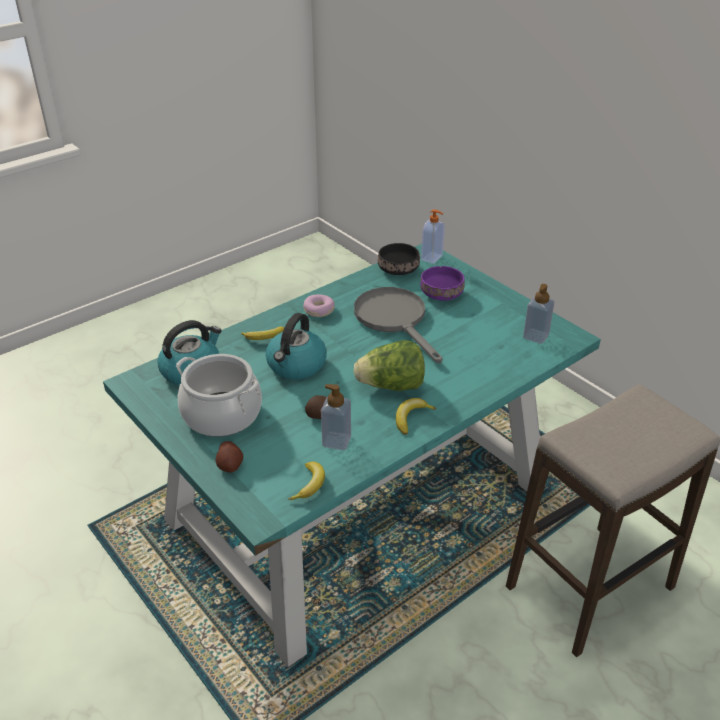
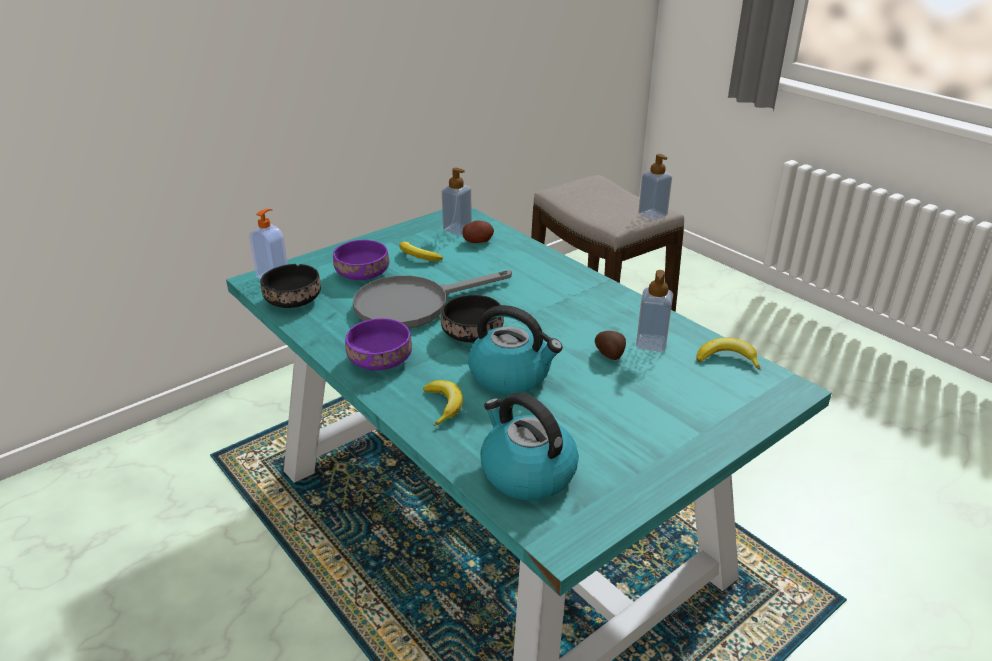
camera: 90 degrees left, 5 degrees down
cooking pot [176,354,262,437] -> none
potato [215,441,243,473] -> potato moved to [462,220,494,243]
donut [303,294,335,317] -> purple bowl [345,318,412,370]
lettuce [354,340,425,391] -> none
banana [396,398,436,435] -> banana moved to [399,241,443,261]
none -> black bowl [441,295,504,343]
none -> soap dispenser [638,154,672,220]

